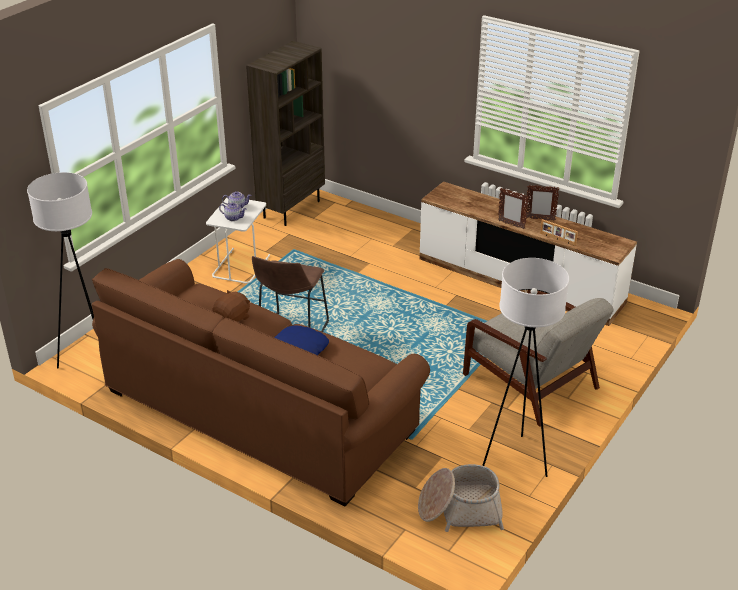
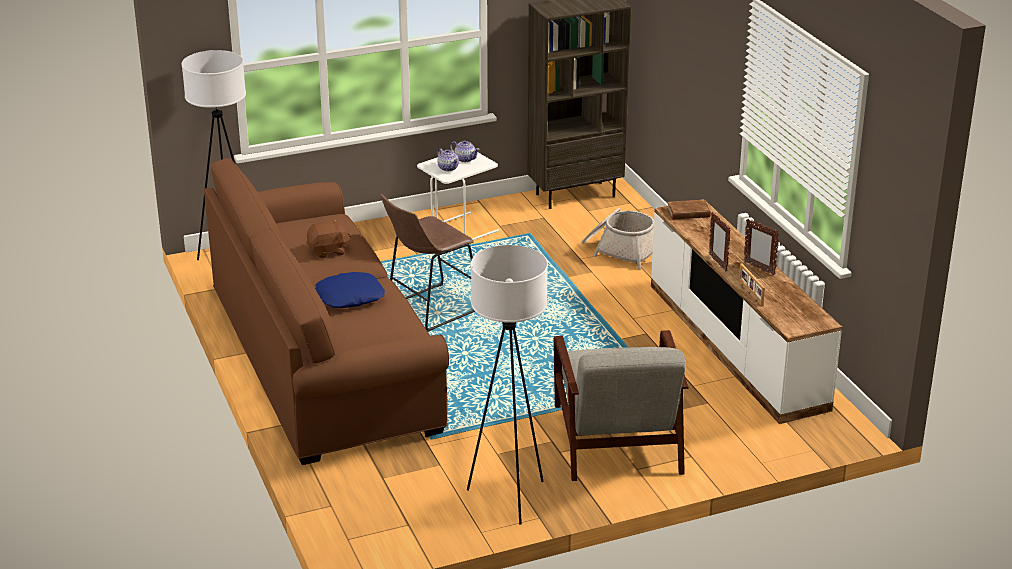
camera: 35 degrees right, 5 degrees down
basket [418,464,504,532] -> basket moved to [582,208,654,269]
none -> brown book [667,199,711,220]

